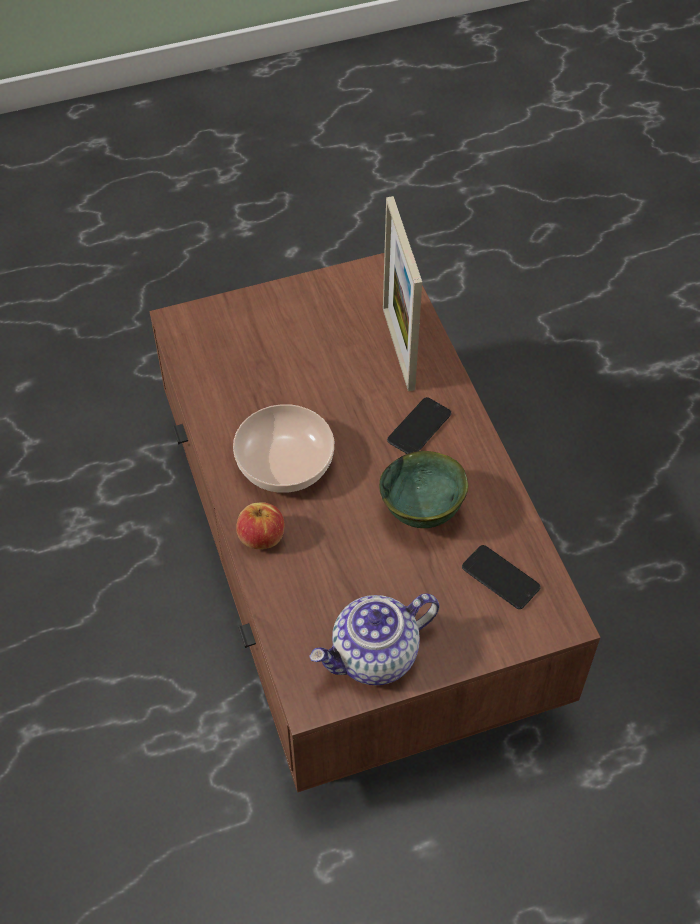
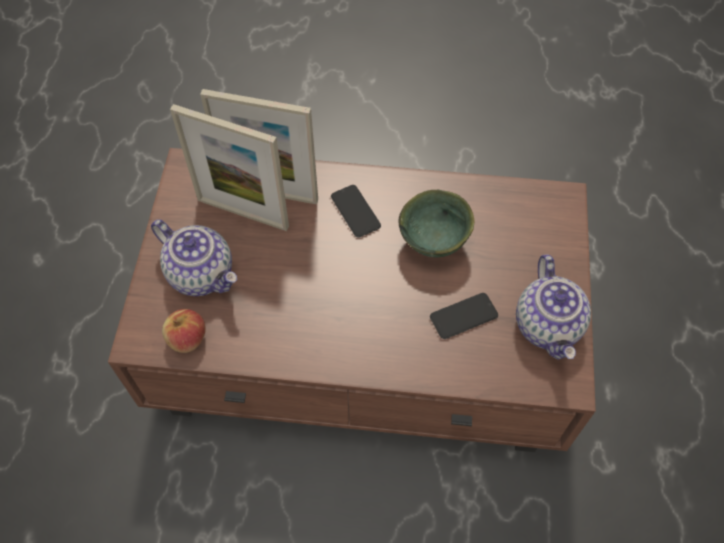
camera: 65 degrees left, 5 degrees up
bowl [233,404,334,493] -> none
apple [236,502,284,549] -> apple moved to [162,309,206,353]
phone [462,545,541,609] -> phone moved to [430,293,498,339]
none -> teapot [151,219,237,296]
none -> picture frame [170,104,289,231]

